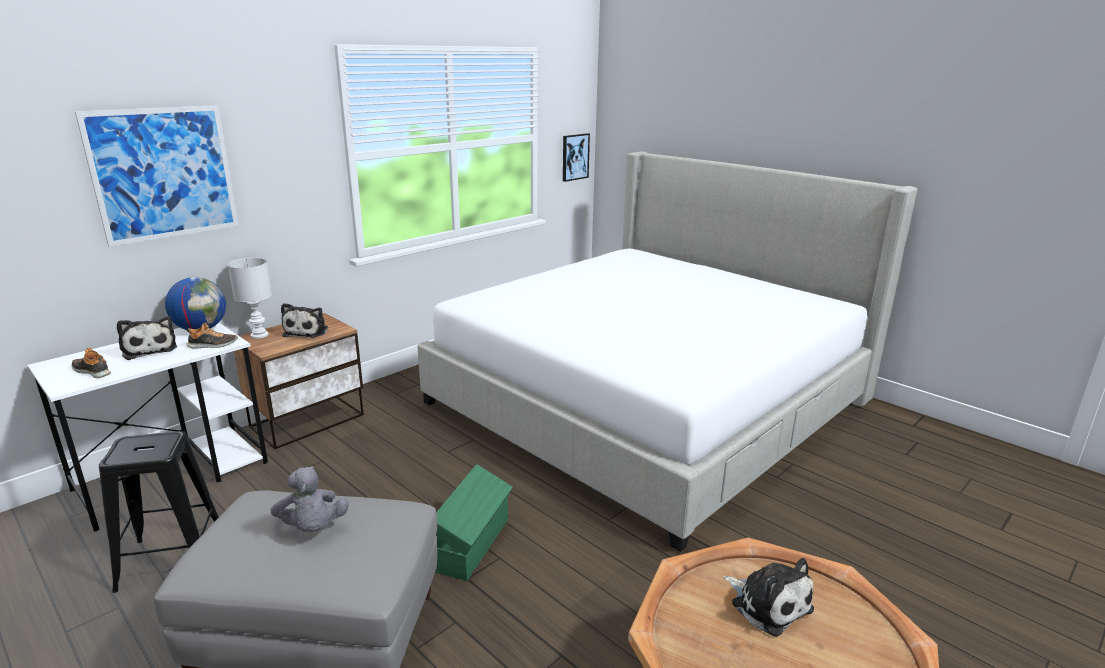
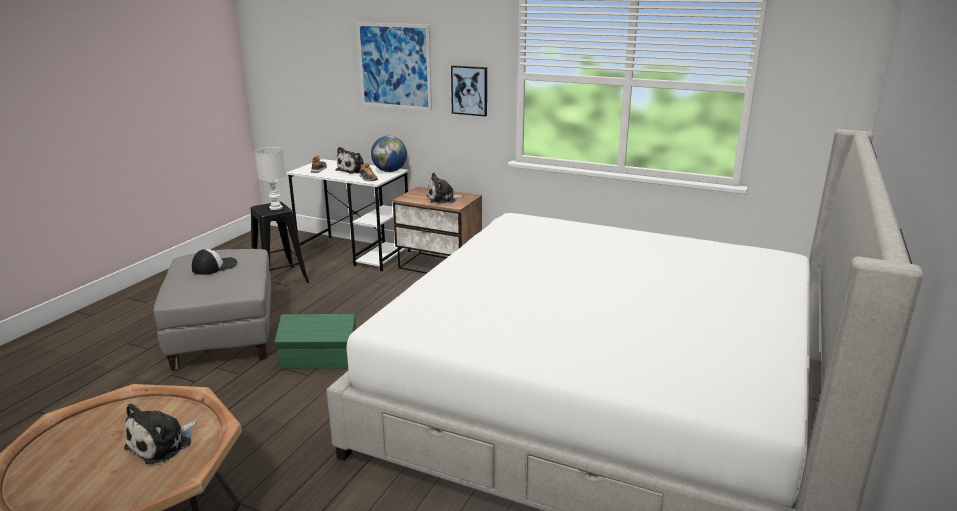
camera: 70 degrees right, 0 degrees up
white table lamp [228,258,272,339] -> white table lamp moved to [255,147,286,210]
grey plush toy [270,466,349,532] -> cap [192,249,238,275]
picture [563,133,590,182] -> picture moved to [451,65,487,116]

